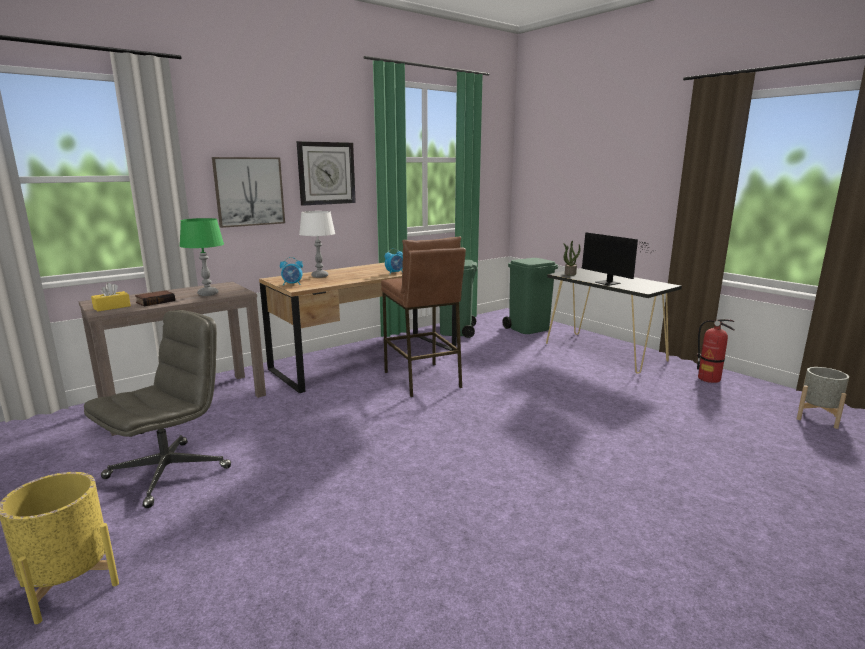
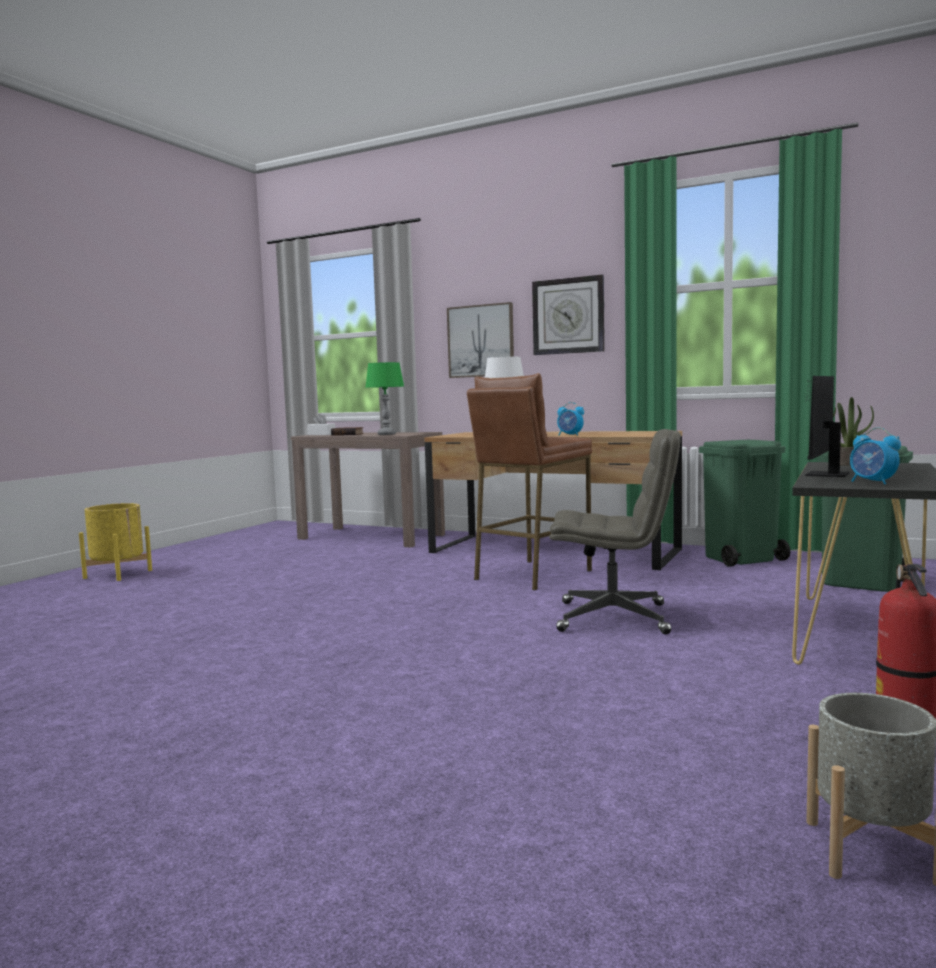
camera: 65 degrees right, 10 degrees down
grey office chair [84,310,231,508] -> grey office chair moved to [549,429,681,634]
yellow tissue box [91,283,131,312] -> white tissue box [307,414,335,435]
alarm clock [280,257,303,286] -> alarm clock moved to [850,427,901,484]

